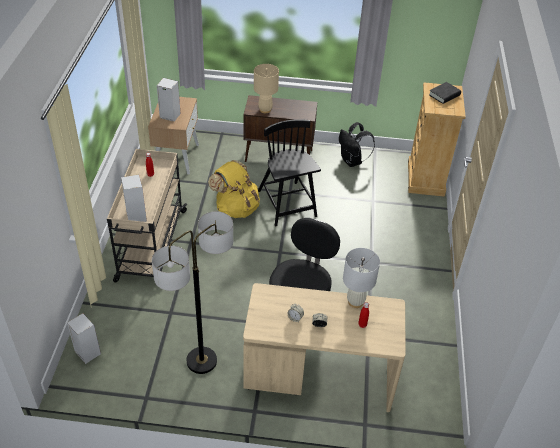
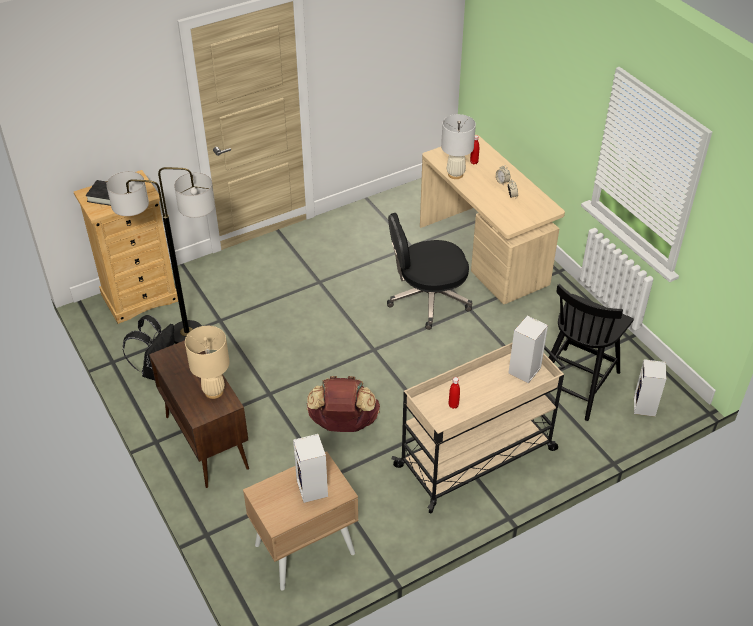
camera: 125 degrees left, 0 degrees up
floor lamp [152,211,233,374] -> floor lamp moved to [106,167,215,344]
yellow backpack [208,160,260,218] -> brown backpack [307,376,380,432]
black chair [258,119,321,226] -> black chair moved to [548,284,633,421]

